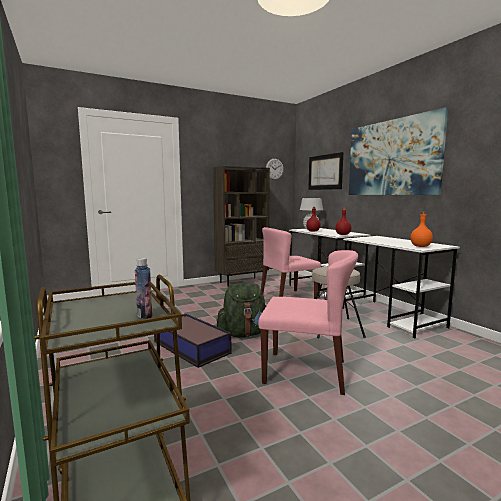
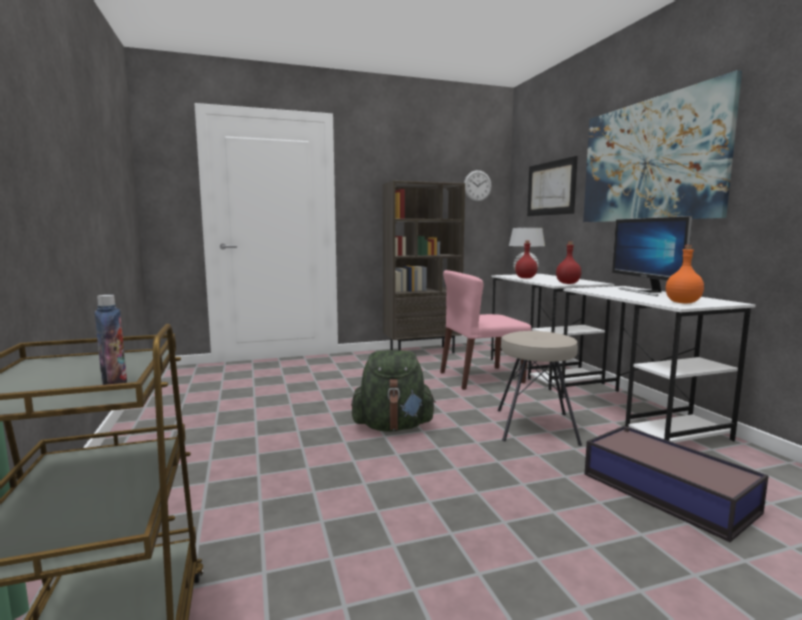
camera: 10 degrees right, 0 degrees up
storage box [154,314,231,368] -> storage box moved to [584,426,769,542]
pink chair [258,250,358,395] -> none
none -> monitor [612,216,692,296]

